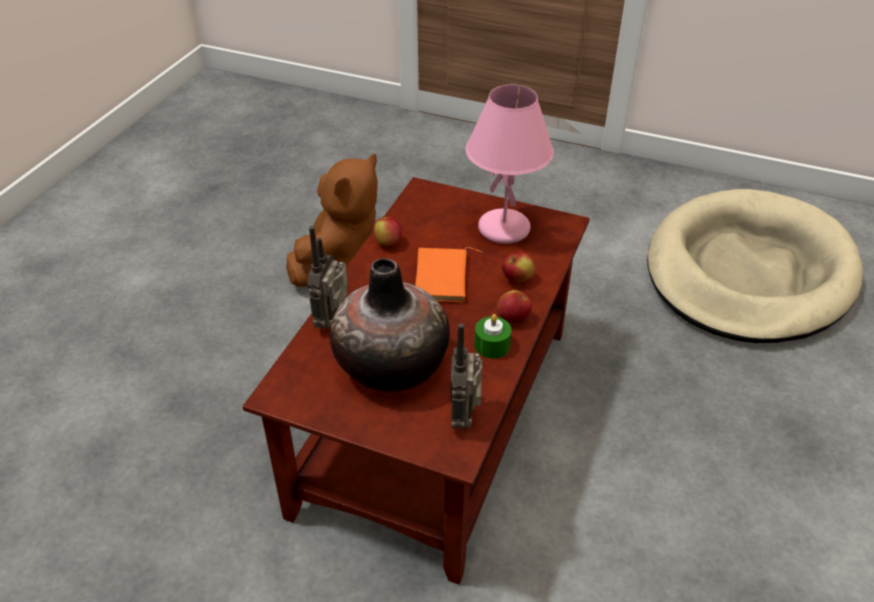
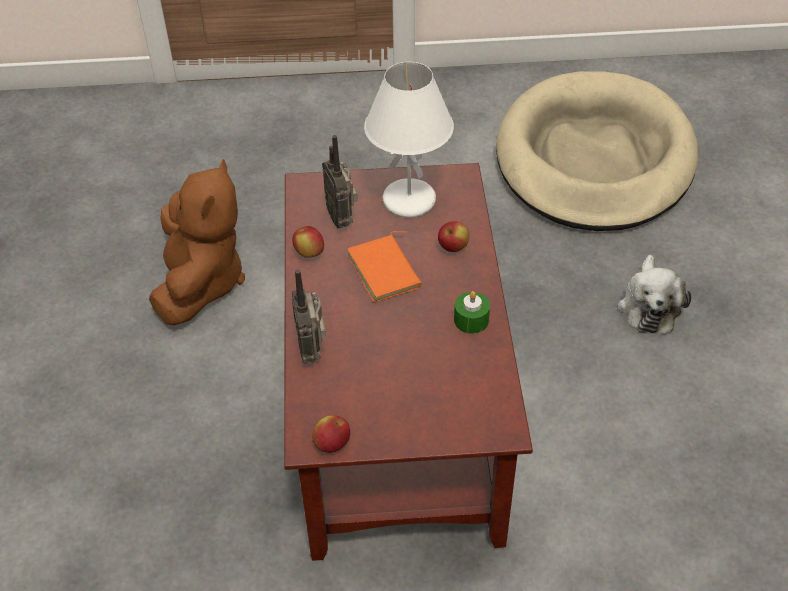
camera: 25 degrees left, 5 degrees up
vase [330,258,450,392] -> none
radio [450,323,482,429] -> radio moved to [322,135,358,228]
pink table lamp [466,85,554,244] -> white table lamp [364,62,454,218]
apple [497,290,532,323] -> apple moved to [312,415,350,453]
none -> plush toy [617,255,691,334]

